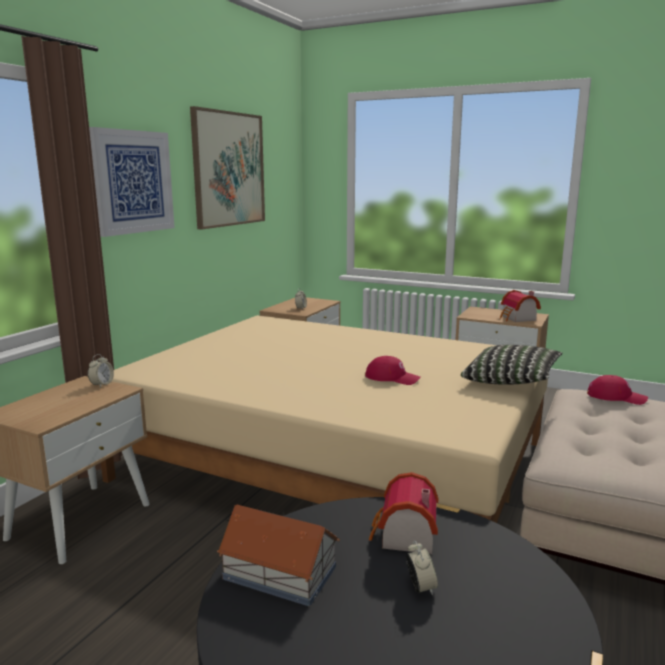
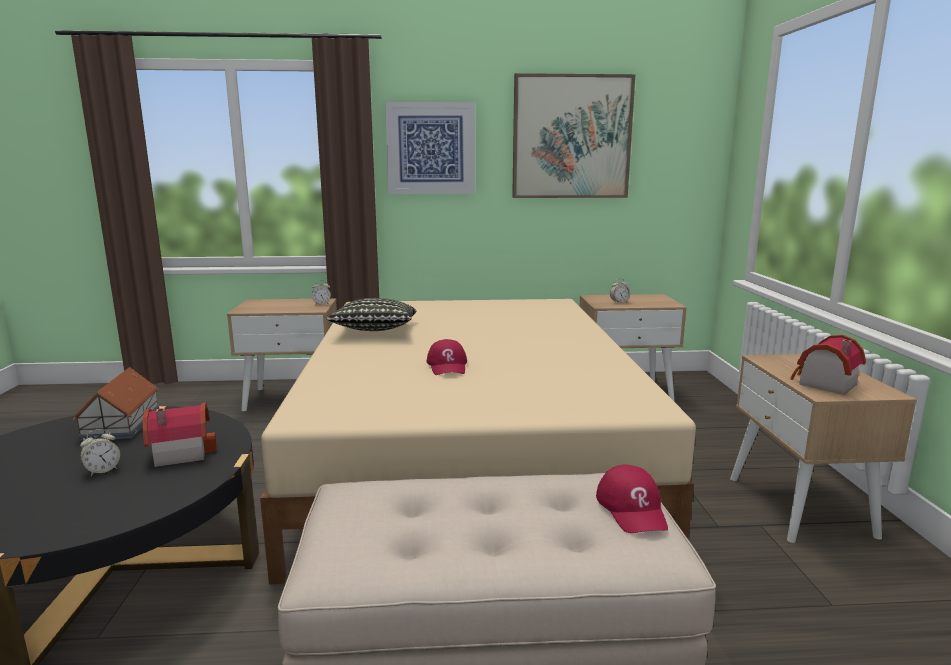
camera: 60 degrees right, 0 degrees up
pillow [461,345,562,384] -> pillow moved to [327,298,416,331]

